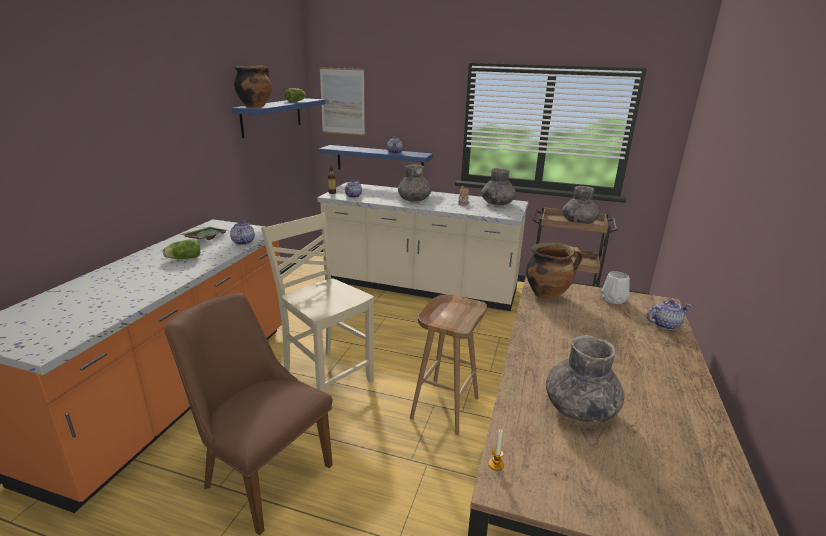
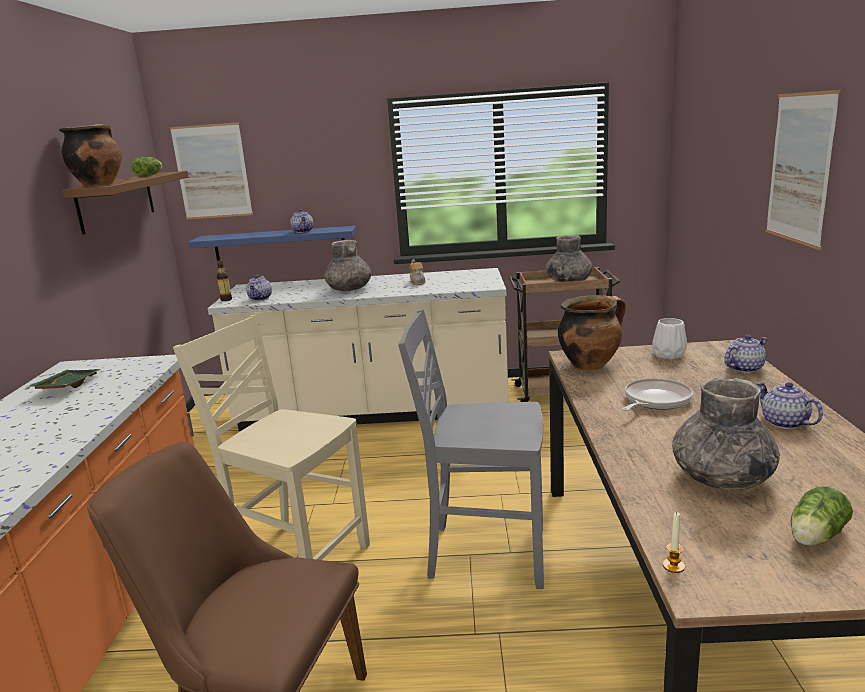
camera: 15 degrees left, 5 degrees down
lettuce [163,239,200,259] -> lettuce moved to [791,487,853,546]
teapot [230,221,255,245] -> teapot moved to [756,382,823,429]
blue shelf [232,98,325,138] -> brown shelf [62,171,188,235]
brown stool [410,295,487,435] -> grey chair [398,309,544,589]
grey vase [481,168,516,205] -> none
none -> frying pan [622,378,693,411]
none -> picture [766,90,841,250]

